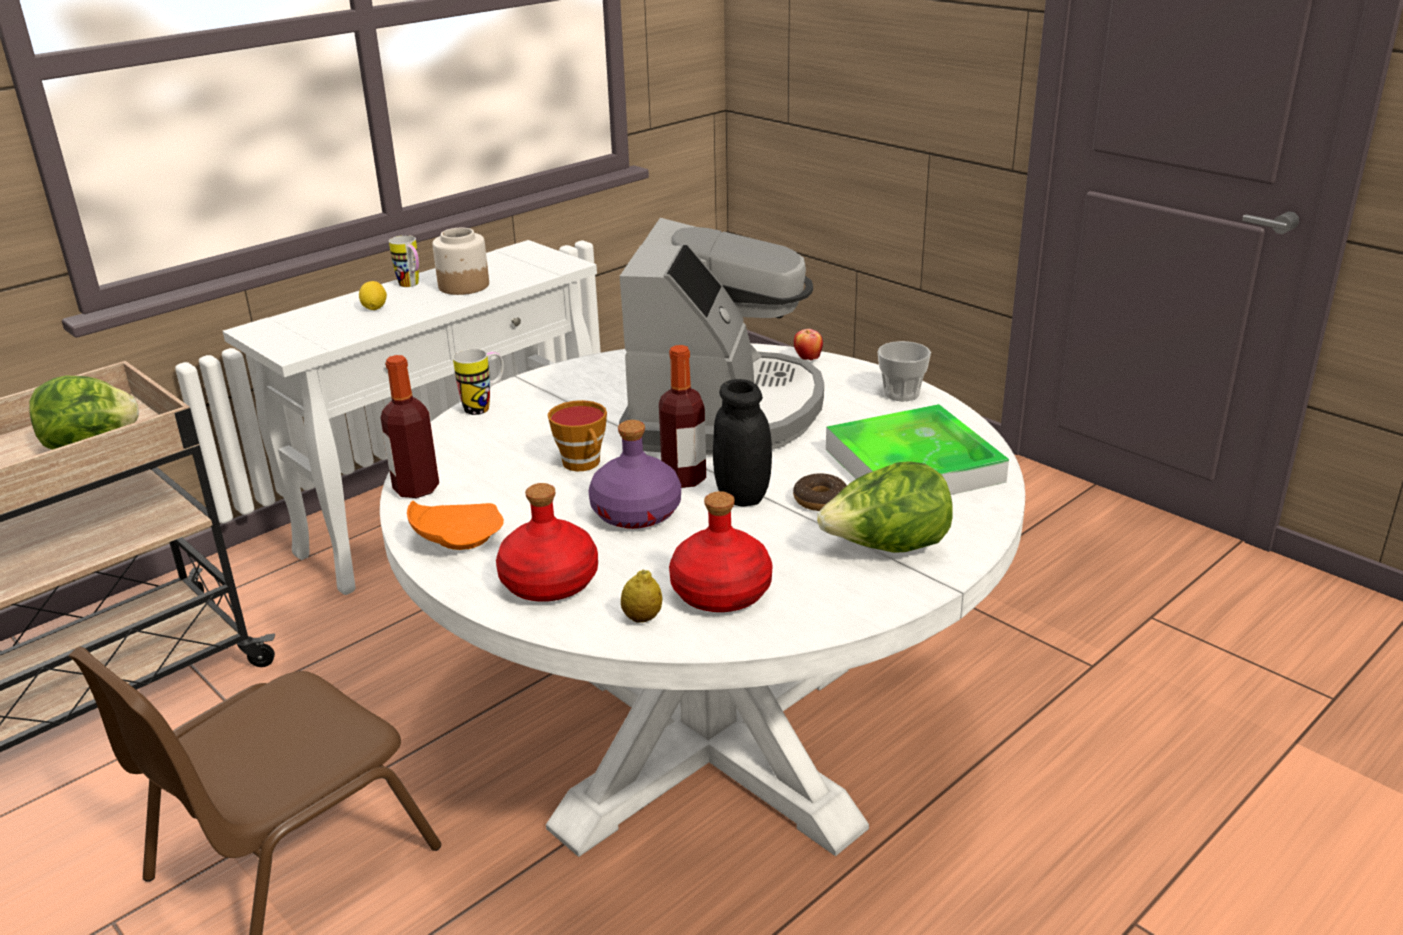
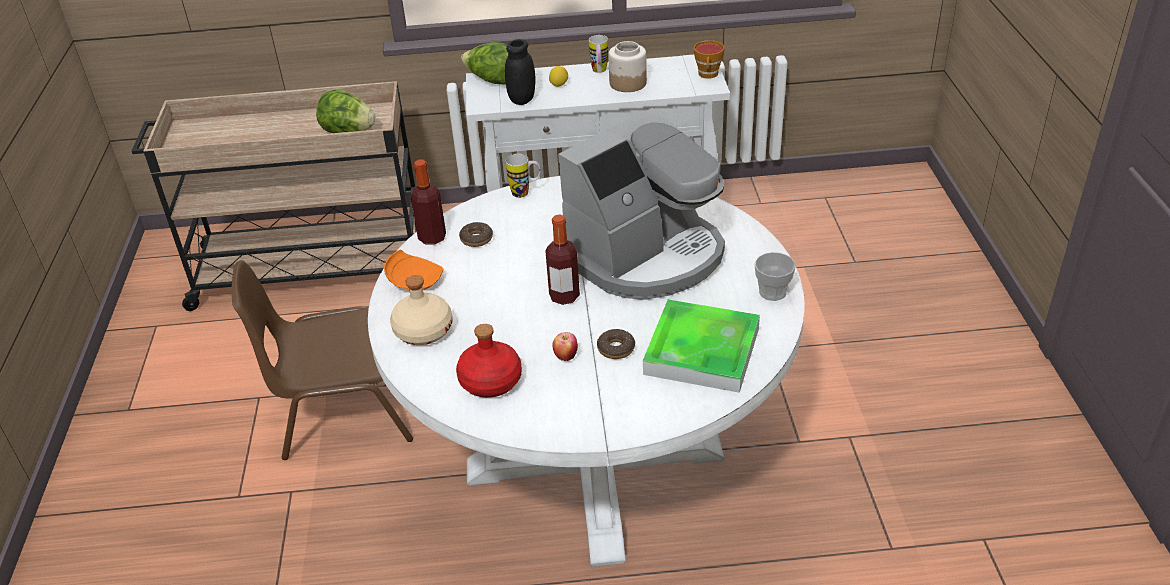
camera: 40 degrees right, 10 degrees up
red bottle [496,483,598,602] -> beige bottle [390,275,452,345]
cup [548,400,607,471] -> cup moved to [694,40,724,79]
purple bottle [589,420,681,529] -> none
lemon [621,570,662,623] -> none
black jar [713,379,772,506] -> black jar moved to [505,39,536,105]
apple [794,329,823,361] -> apple moved to [552,332,578,361]
lettuce [817,461,953,553] -> lettuce moved to [461,42,508,84]
none -> donut [459,222,493,247]

